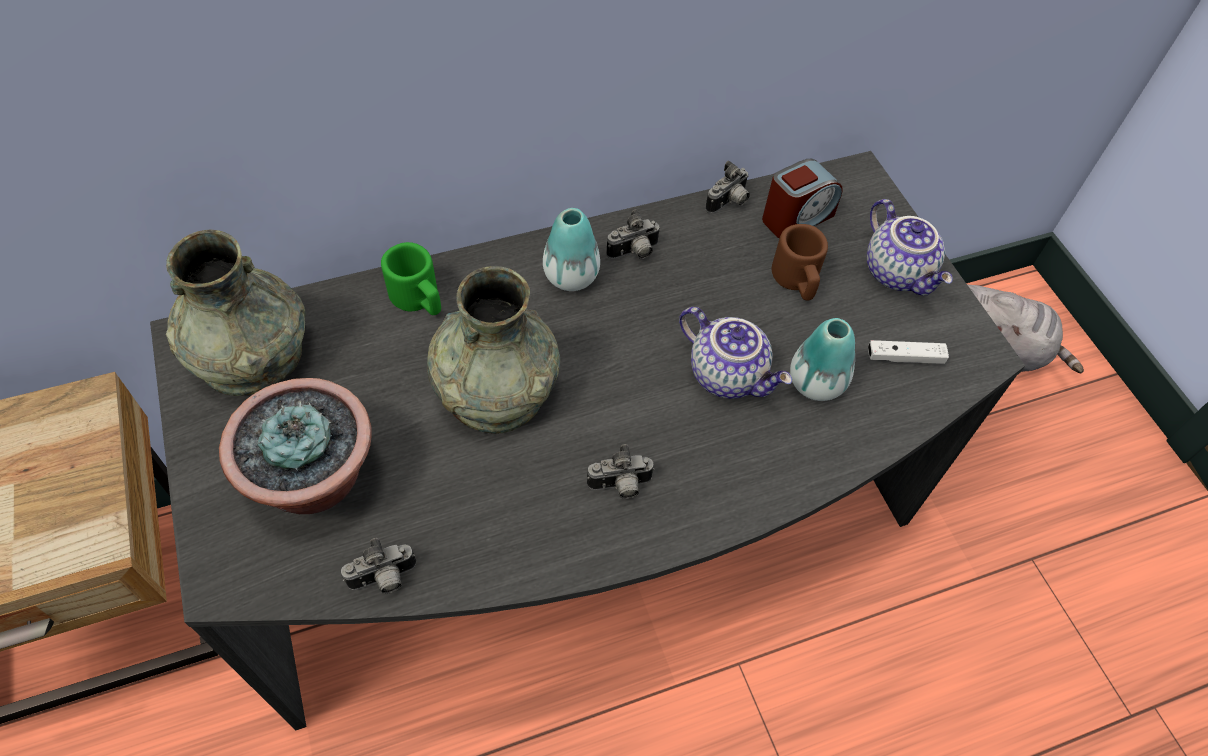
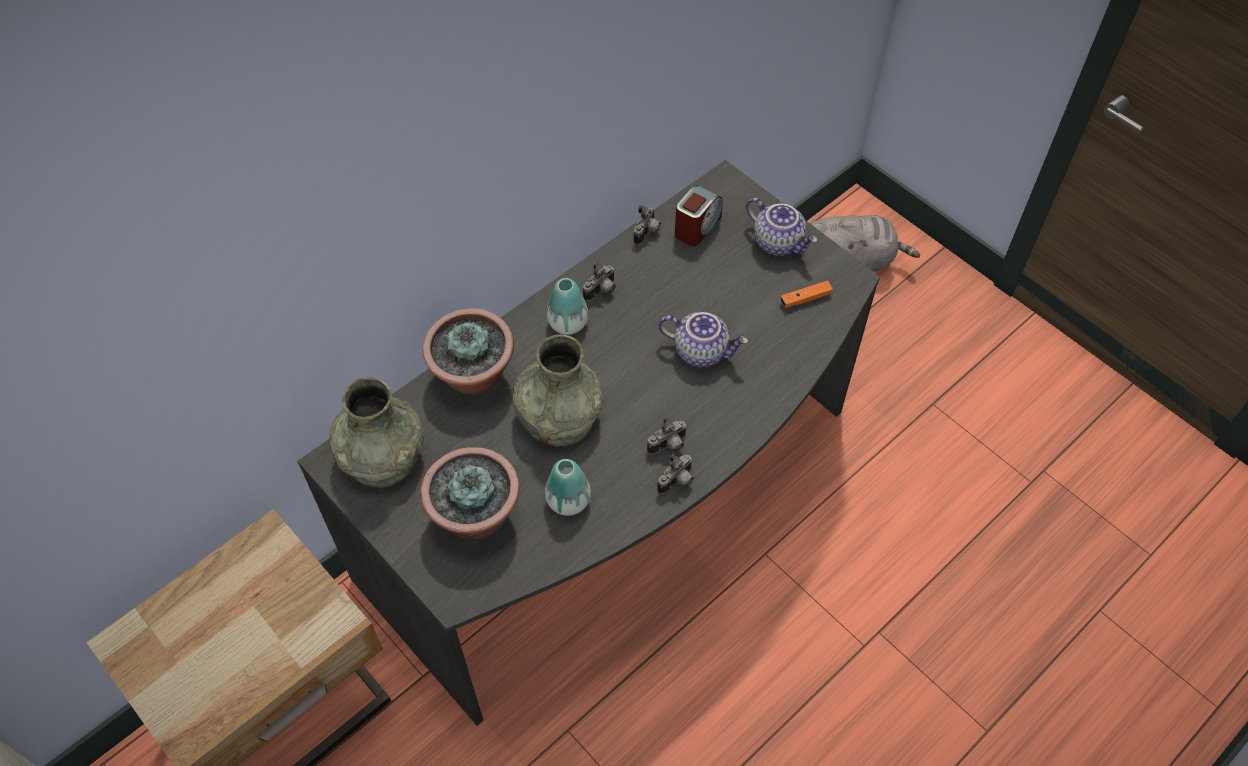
camera: 20 degrees left, 0 degrees up
camera [341,538,416,594] -> camera moved to [657,454,694,494]
green mug [381,242,441,315] -> potted plant [423,308,514,394]
brown mug [772,224,828,300] -> none
vase [790,318,855,401] -> vase moved to [545,459,591,516]
white game controller [868,340,949,364] -> orange game controller [780,281,833,308]

